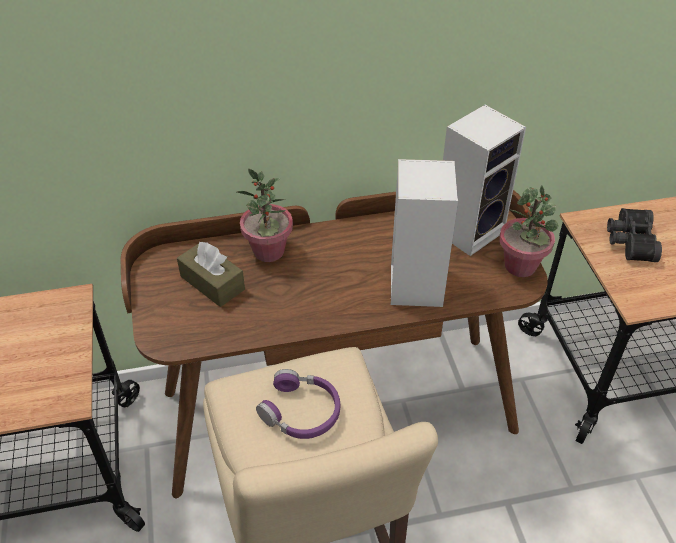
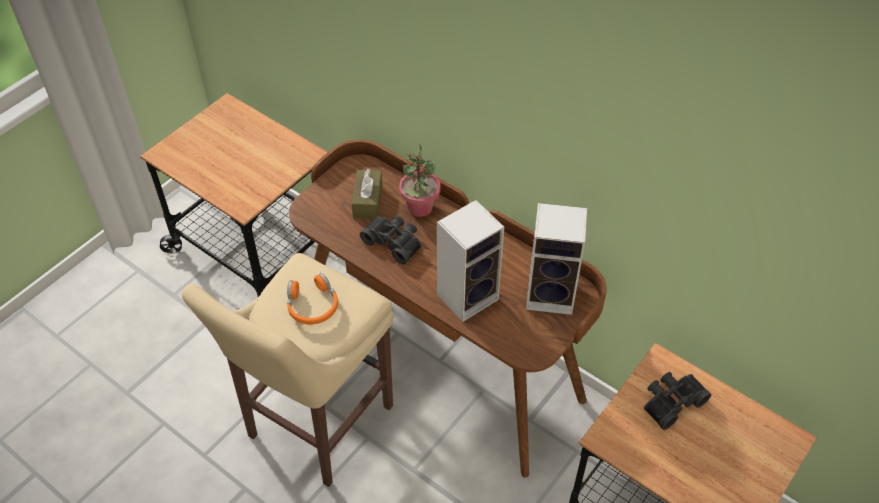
camera: 50 degrees right, 5 degrees up
purple headphones [256,369,340,439] -> orange headphones [287,273,338,324]
potted plant [500,185,559,277] -> none
none -> black binoculars [360,215,422,264]

